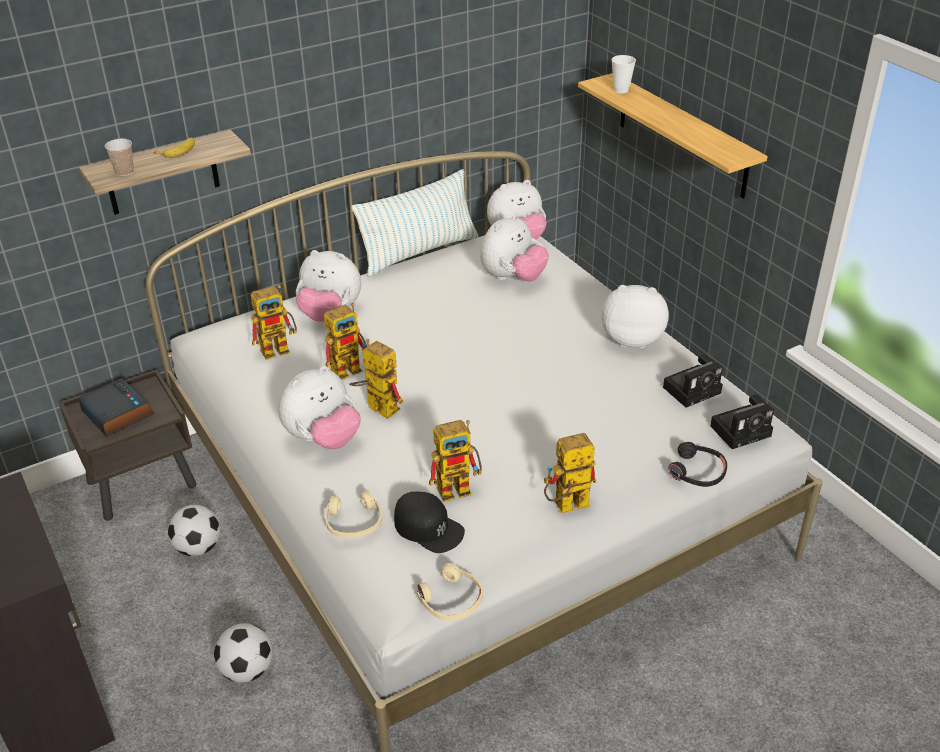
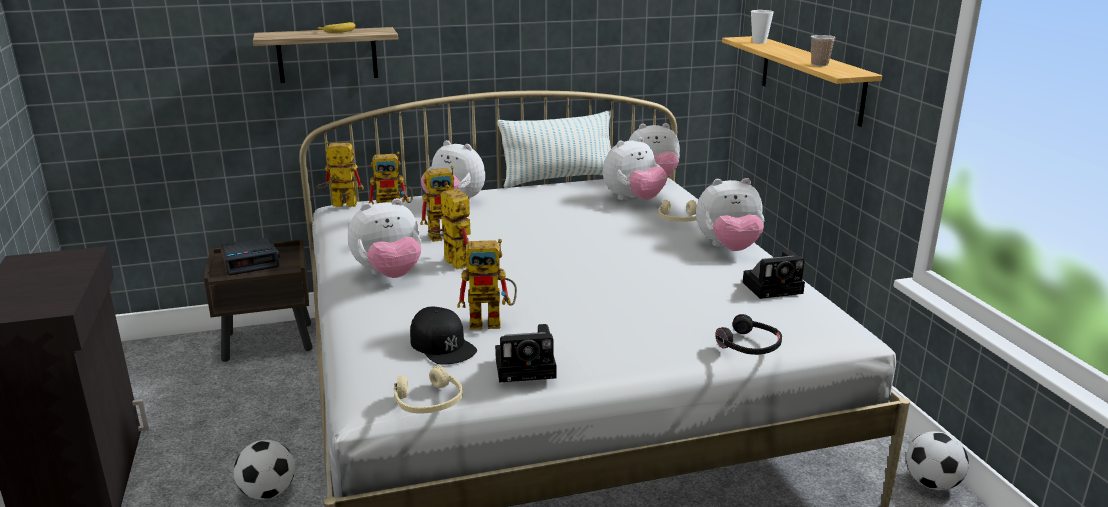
camera: 15 degrees right, 15 degrees down
alarm clock [78,378,154,437] -> alarm clock turned 90 degrees clockwise [220,237,280,275]
cup [105,139,134,176] -> cup moved to [811,35,836,66]
football [168,505,220,556] -> football moved to [906,431,969,490]
beige headphones [325,490,382,538] -> beige headphones moved to [658,200,697,222]
toy robot [544,433,596,513] -> toy robot moved to [317,141,364,207]
plush toy [602,285,669,348] -> plush toy turned 150 degrees clockwise [696,178,764,251]
camera [710,394,774,449] -> camera moved to [495,324,556,383]

